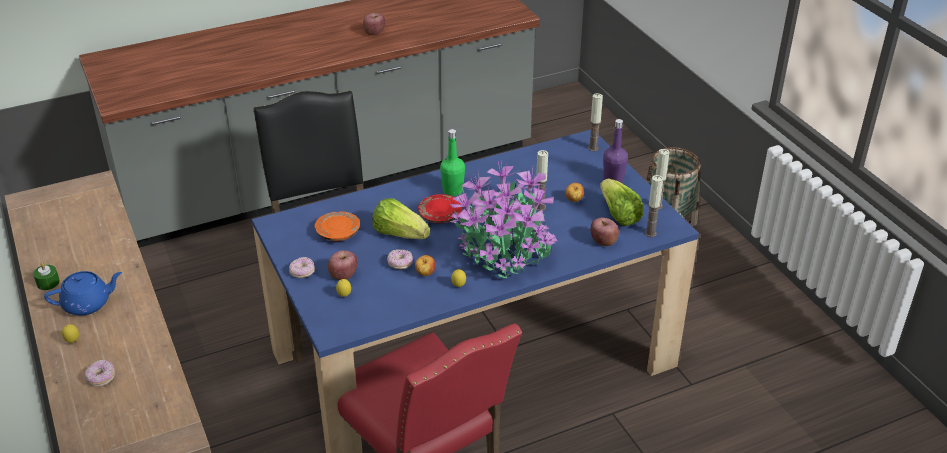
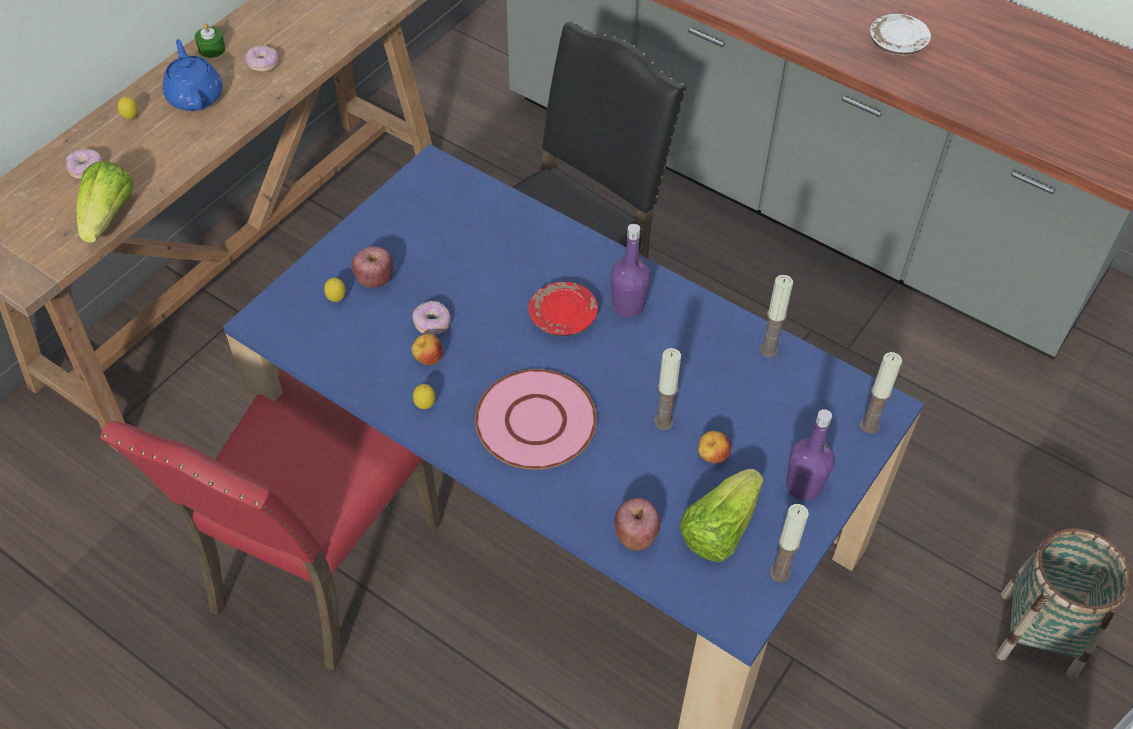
camera: 60 degrees right, 15 degrees up
blue teapot [44,271,122,315] -> blue teapot turned 150 degrees counterclockwise [163,39,223,111]
donut [289,257,315,278] -> donut moved to [245,46,278,72]
orange plate [315,211,360,241] -> none
apple [363,13,385,35] -> white plate [870,14,931,55]
lettuce [373,198,430,239] -> lettuce moved to [76,160,133,243]
green bottle [440,129,465,196] -> purple bottle [610,224,651,317]
potted plant [449,161,558,279] -> pink plate [475,369,597,469]
candle [645,175,663,237] -> candle moved to [760,275,793,357]

